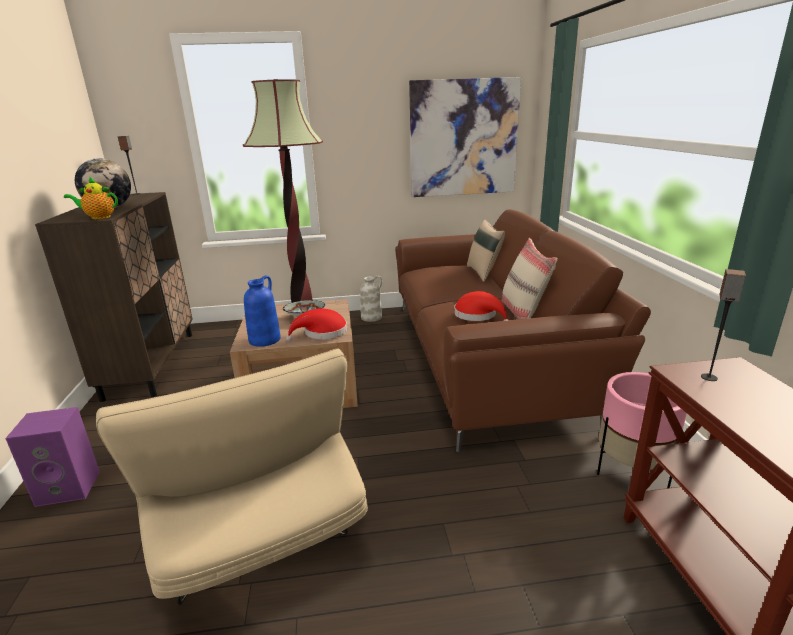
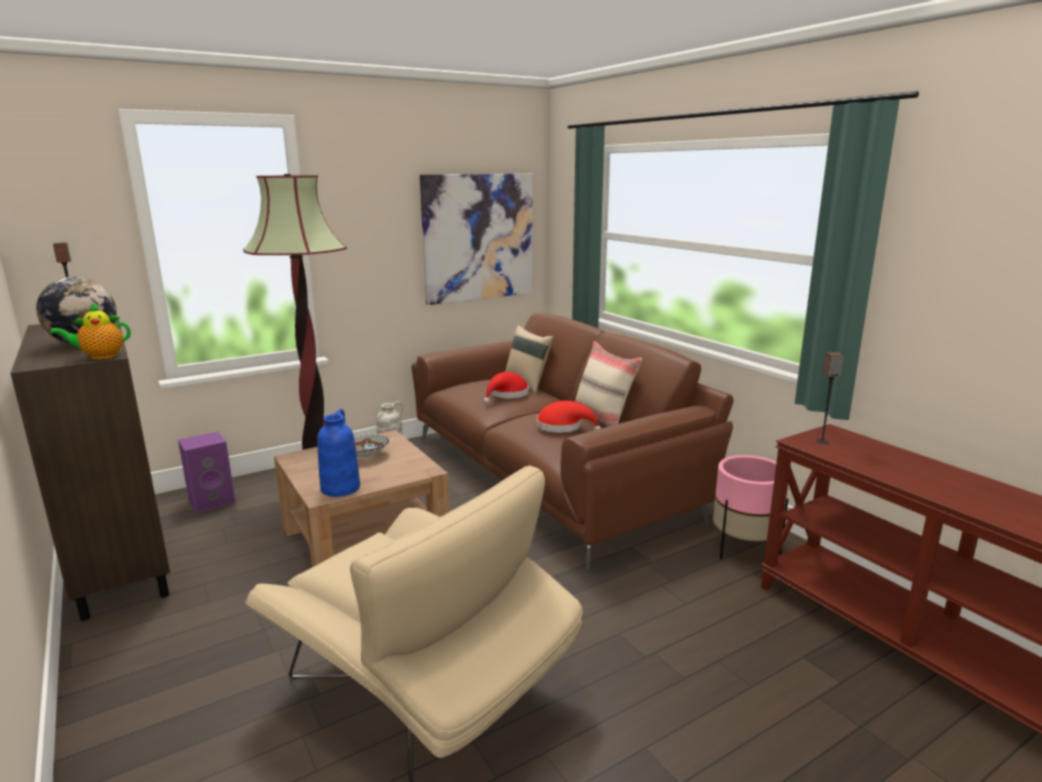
camera: 25 degrees left, 5 degrees down
purple speaker [5,407,100,507] -> purple speaker moved to [178,432,236,513]
red hat [286,308,347,342] -> red hat moved to [484,372,529,404]

